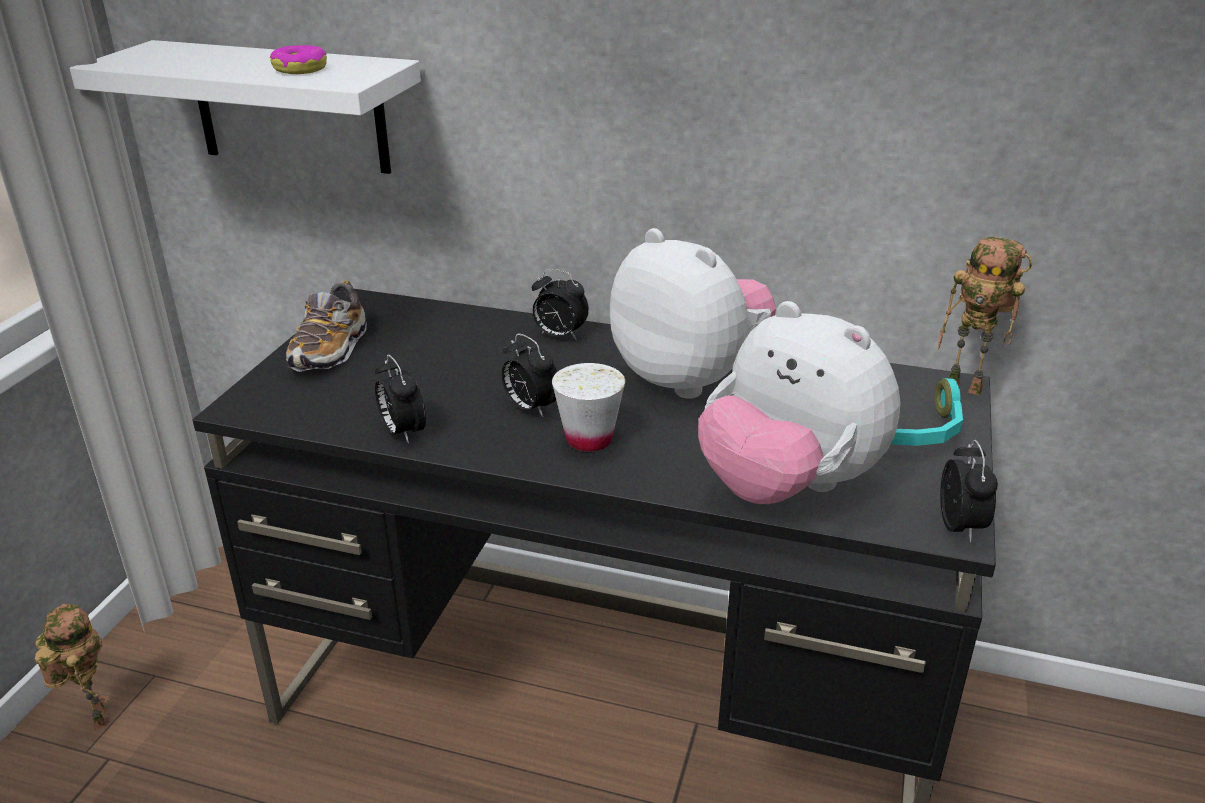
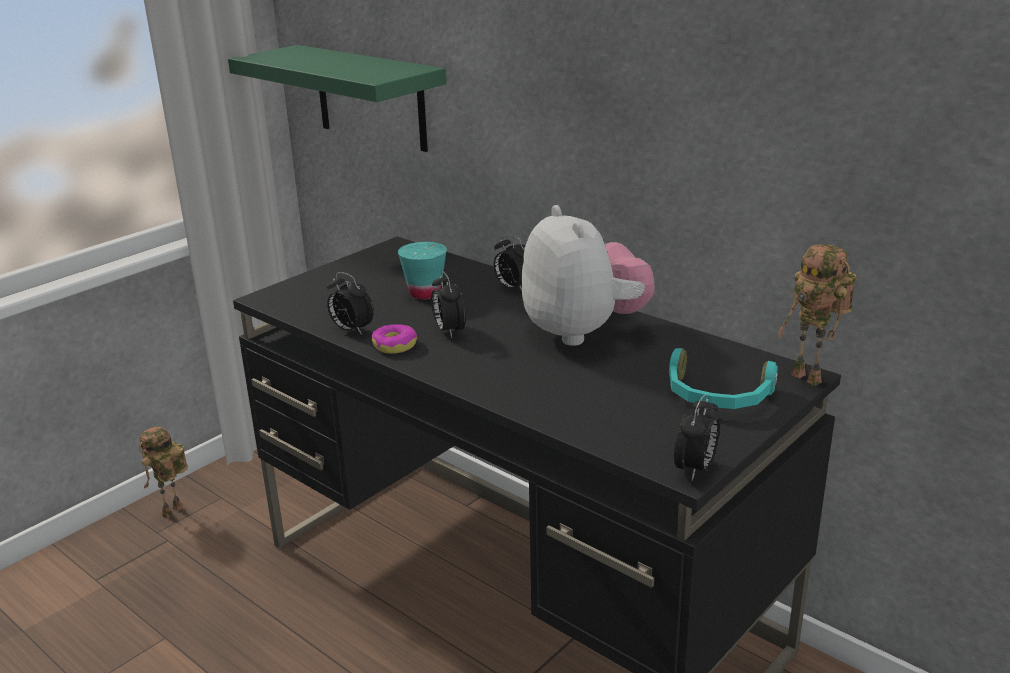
camera: 25 degrees right, 5 degrees down
toy robot [35,604,111,730] -> toy robot turned 150 degrees counterclockwise [139,427,188,519]
white shelf [70,40,421,174] -> green shelf [228,45,447,152]
donut [270,45,327,74] -> donut moved to [371,324,418,354]
shoe [286,281,367,372] -> none
alarm clock [375,354,426,444] -> alarm clock turned 45 degrees counterclockwise [327,272,374,335]
white cup [552,363,625,452] -> none
plush toy [698,301,901,504] -> none
none -> turquoise cup [398,242,447,299]

